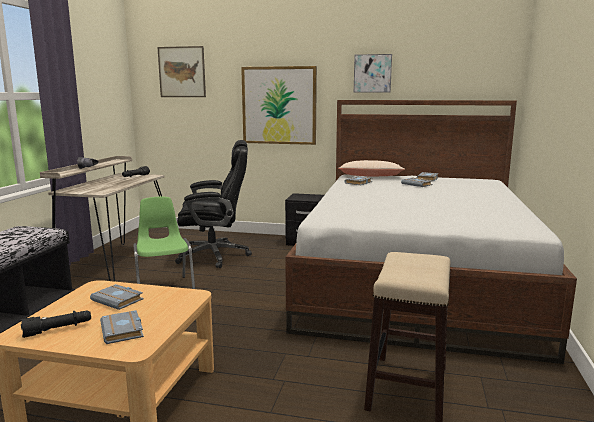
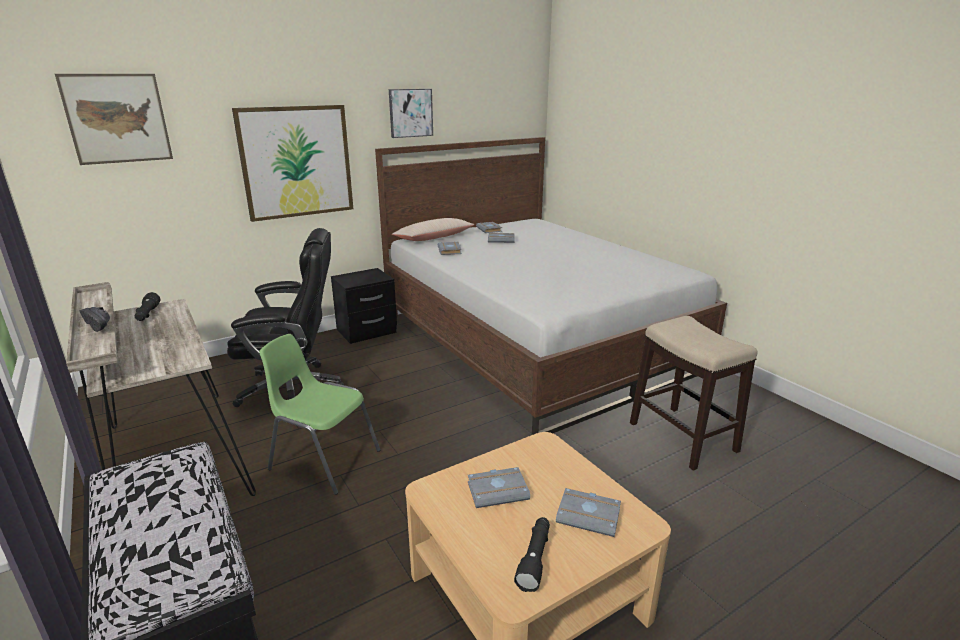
camera: 45 degrees left, 10 degrees up
black office chair [175,140,252,268] -> black office chair turned 45 degrees clockwise [227,228,344,407]

